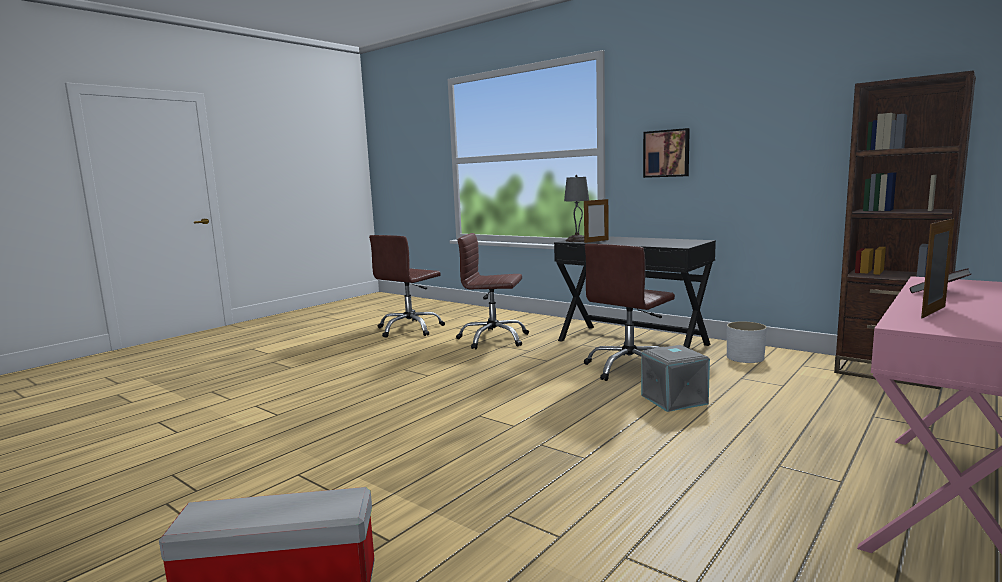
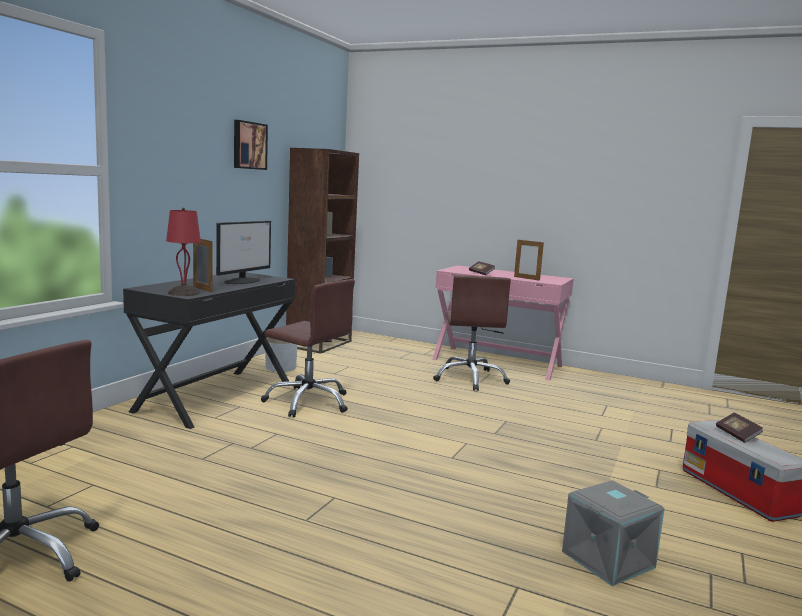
camera: 105 degrees left, 0 degrees up
brown office chair [456,233,529,349] -> brown office chair moved to [433,275,511,391]
grey table lamp [564,175,589,242] -> red table lamp [166,208,201,296]
grey storage box [641,345,710,412] -> grey storage box moved to [562,480,665,586]
picture [643,128,690,178] -> picture moved to [234,120,268,170]
none -> monitor [216,221,271,284]
none -> book [716,413,763,443]

